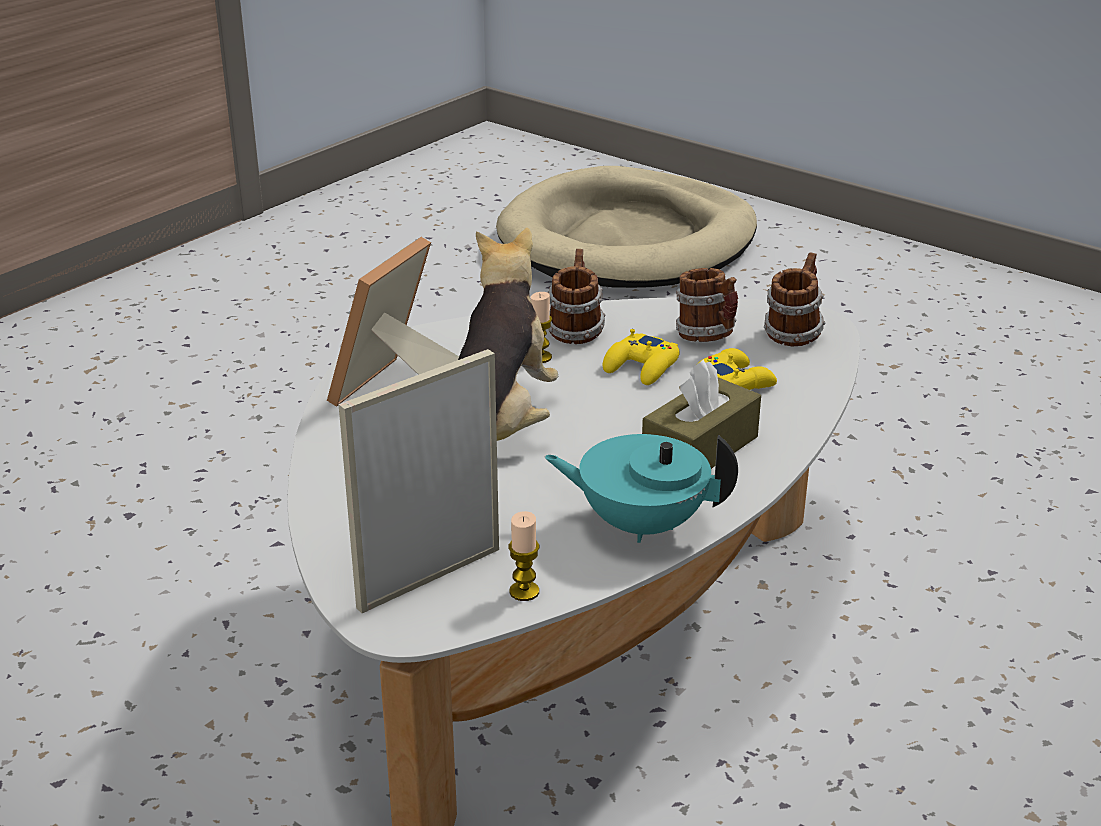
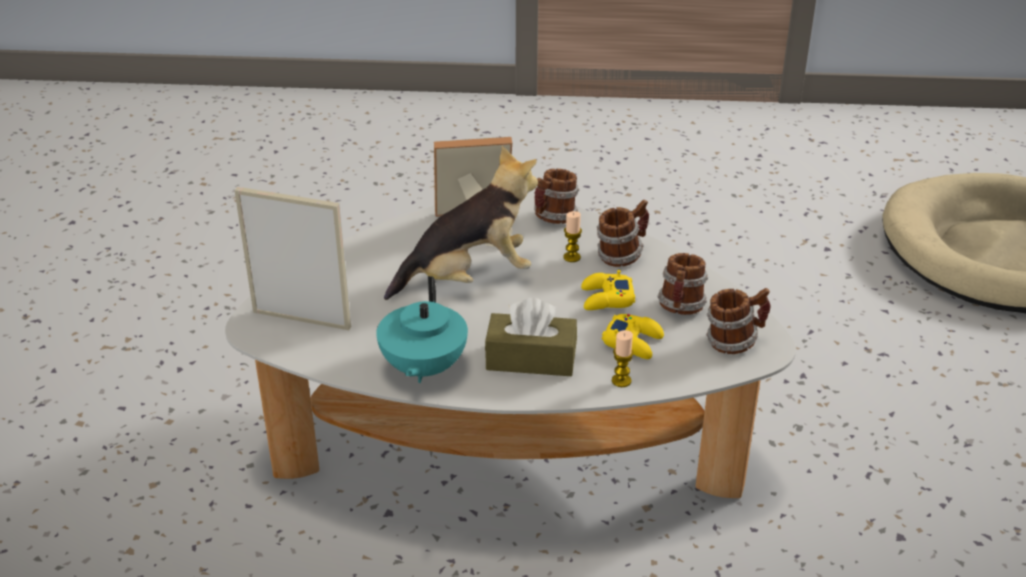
camera: 55 degrees right, 5 degrees up
candle [508,511,539,601] -> candle moved to [612,330,634,387]
turquoise teapot [544,434,738,543] -> turquoise teapot turned 150 degrees counterclockwise [376,276,468,383]
none -> mug [534,169,579,224]

